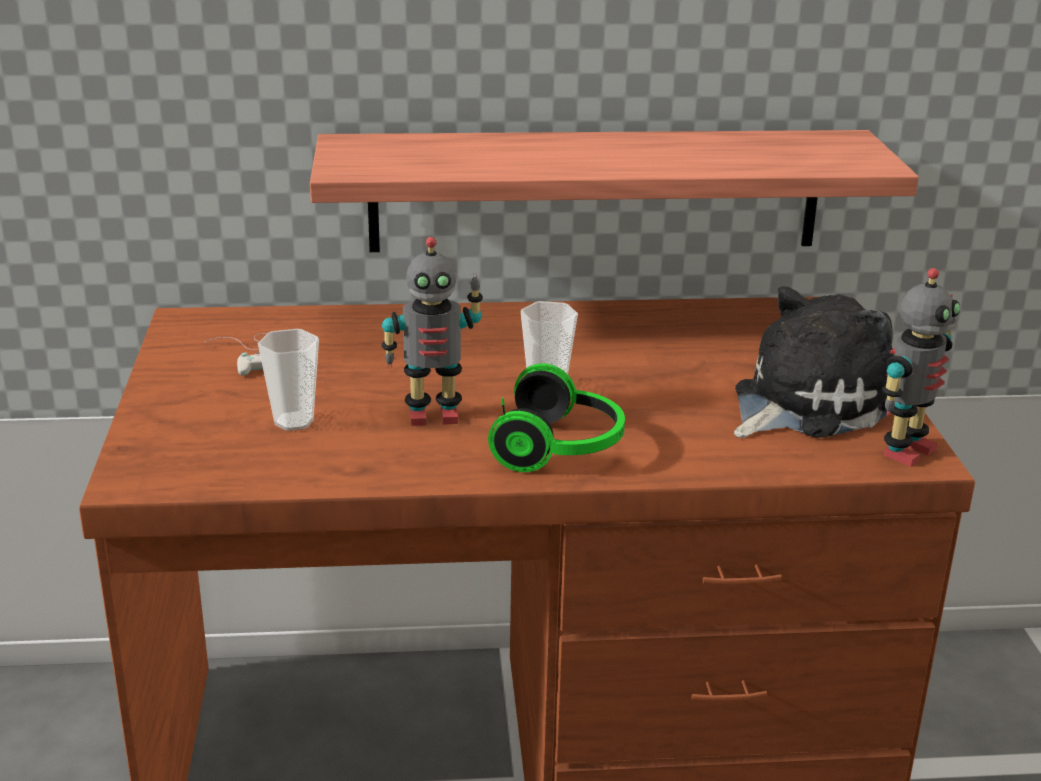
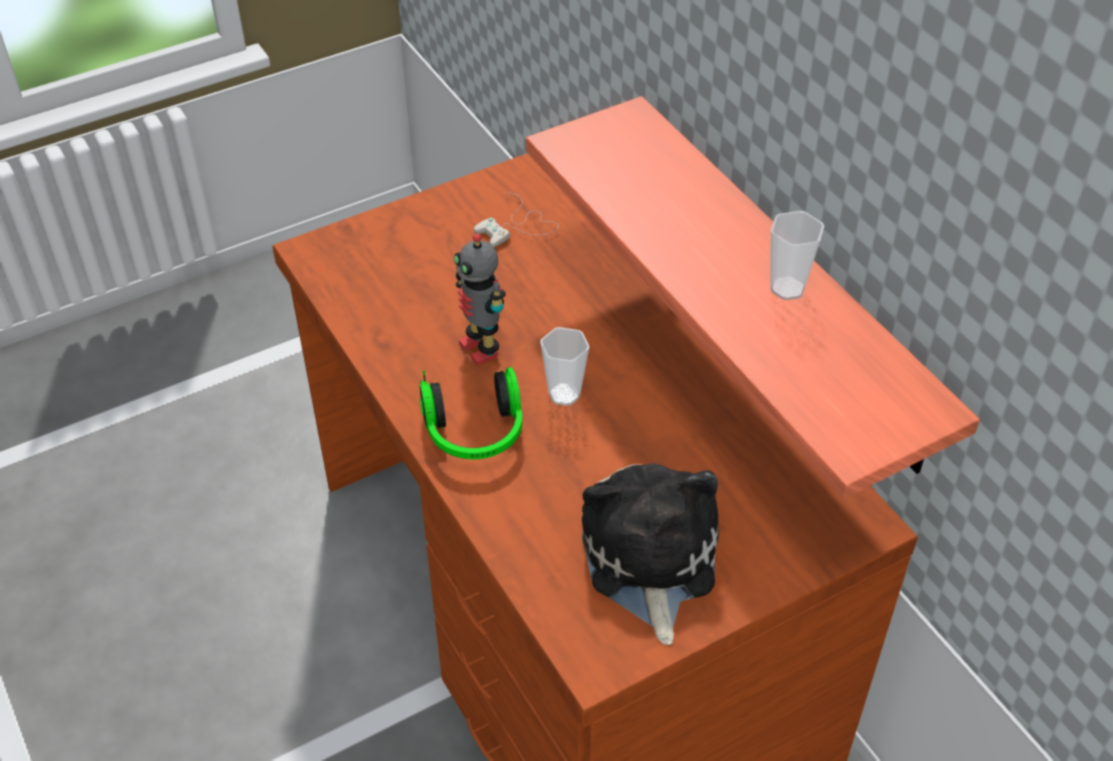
camera: 65 degrees right, 20 degrees up
cup [258,329,319,431] -> cup moved to [771,211,824,300]
plush toy [734,286,894,438] -> plush toy turned 120 degrees counterclockwise [582,463,719,645]
toy robot [882,268,960,467] -> none

